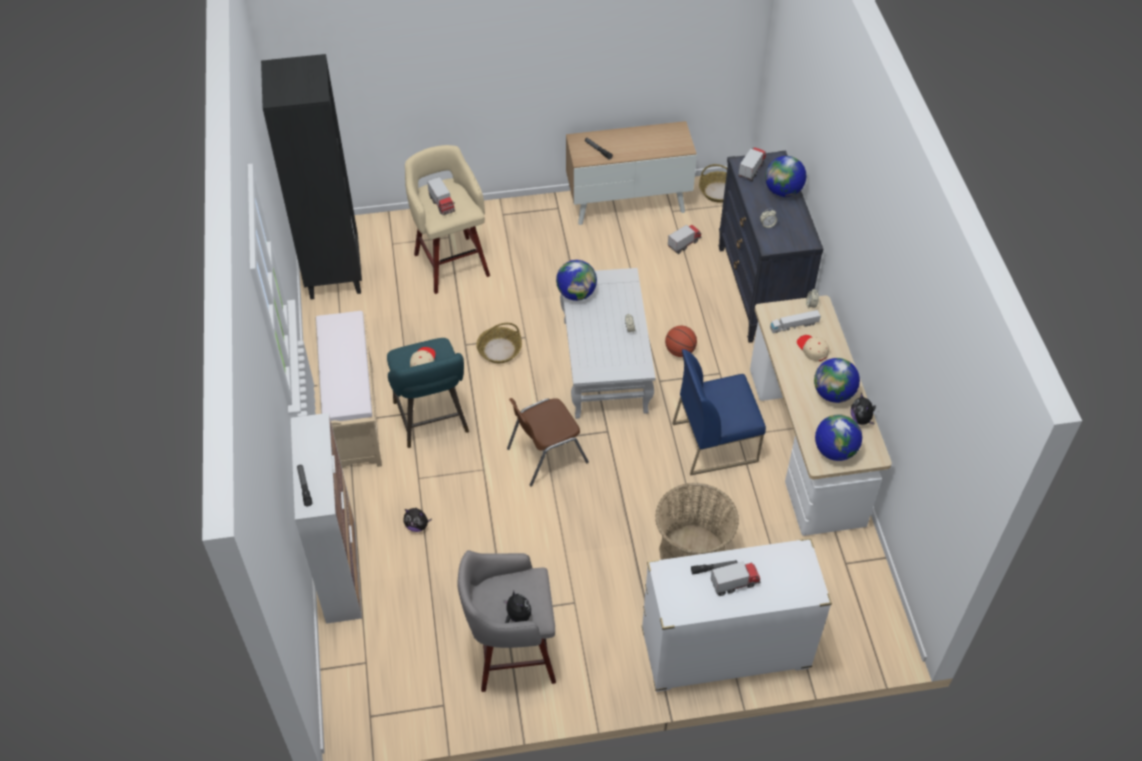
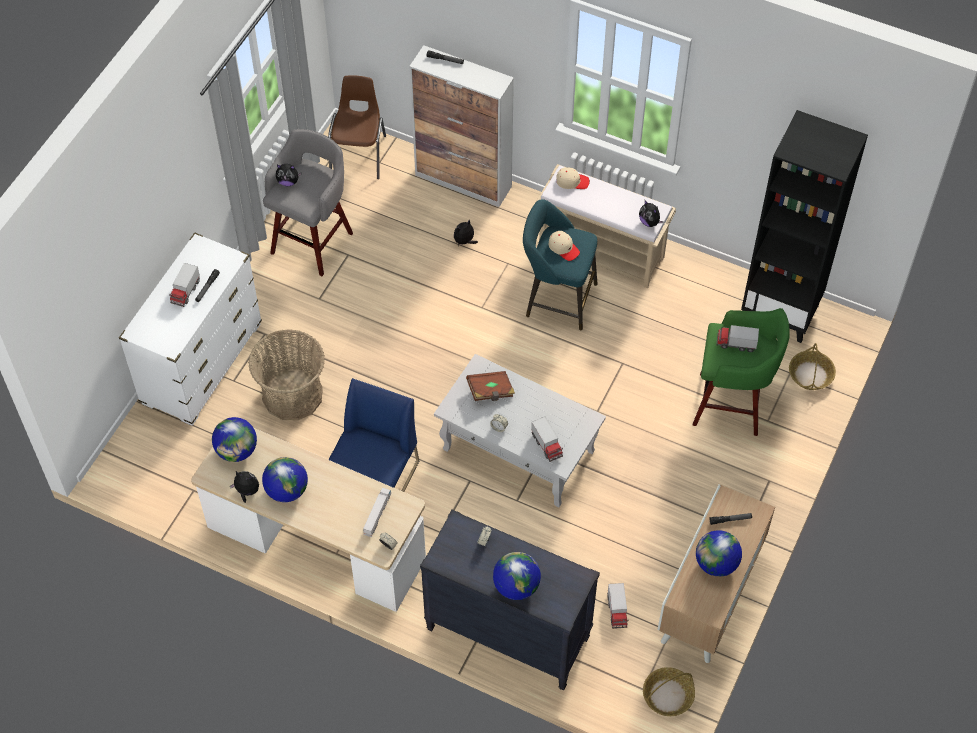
camera: 125 degrees right, 5 degrees up
beige stool [405,145,490,294] -> green stool [693,308,790,436]
basket [476,323,522,363] -> basket moved to [789,343,836,390]
brown chair [507,398,589,487] -> brown chair moved to [328,75,386,179]
globe [556,260,597,301] -> globe moved to [696,530,742,577]
basketball [665,325,697,357] -> none
toy truck [738,147,767,181] -> toy truck moved to [531,417,563,462]
beige cap [797,335,829,361] -> beige cap moved to [556,167,590,189]
none -> brown book [466,371,515,401]
none -> plush toy [639,200,664,227]

